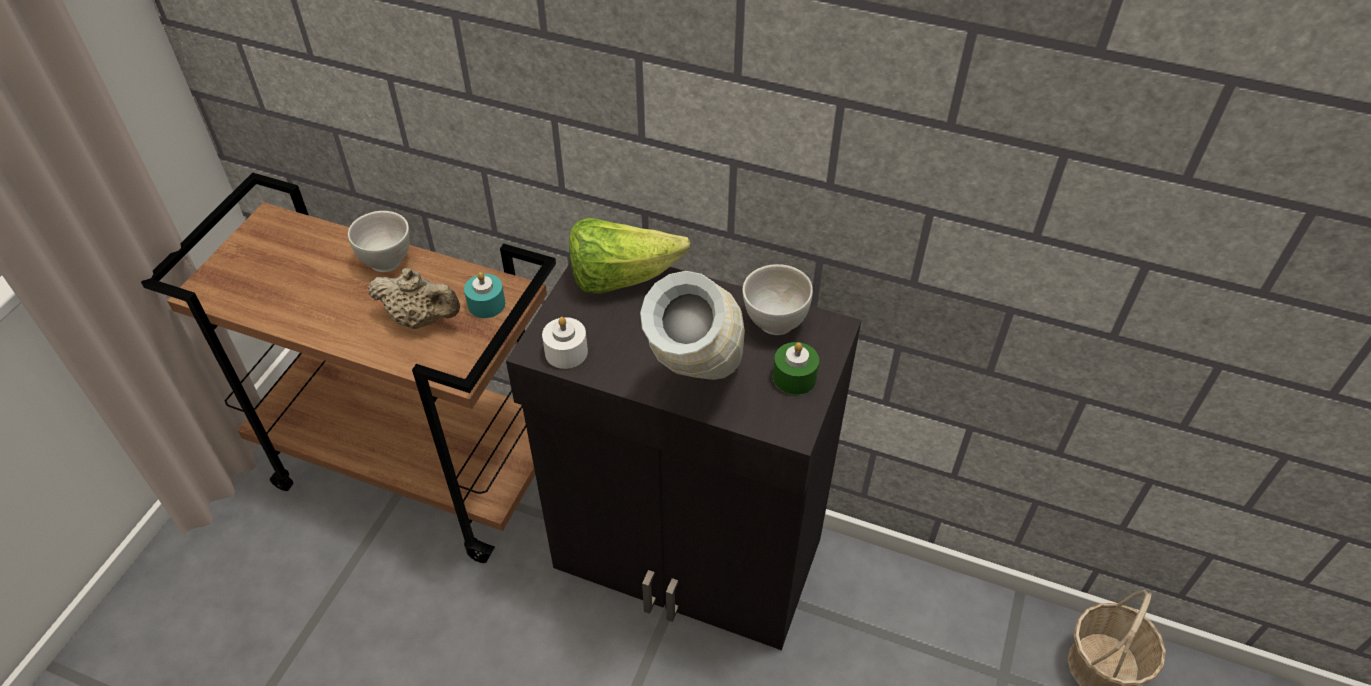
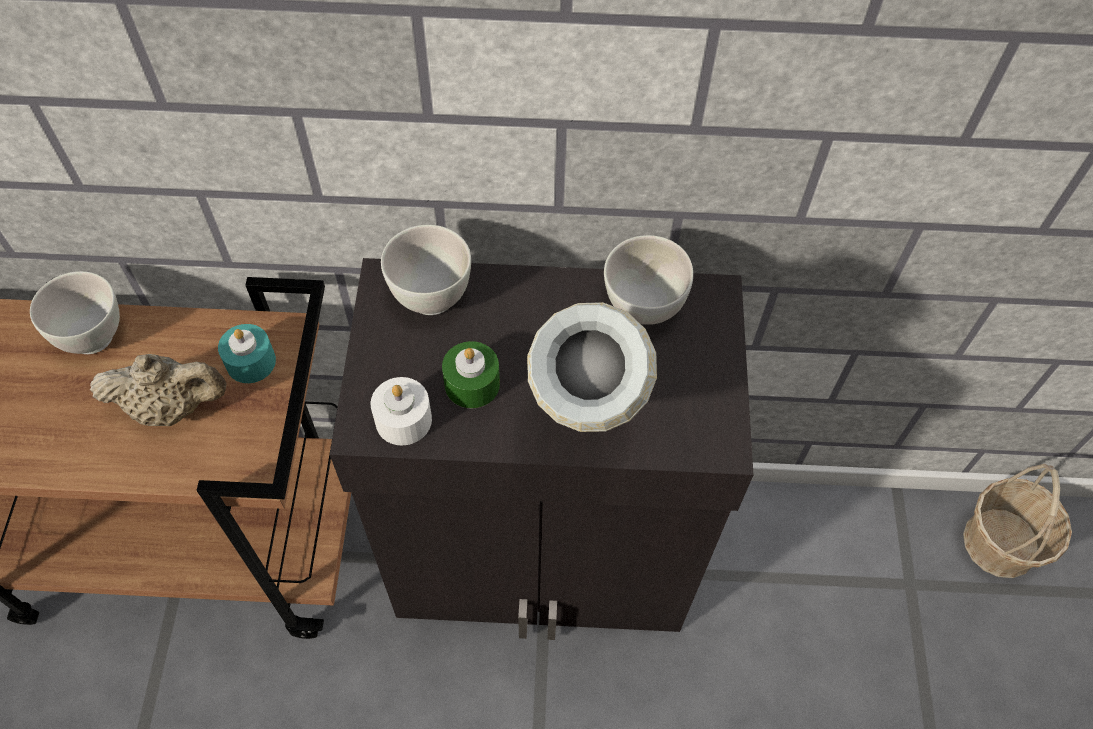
camera: 20 degrees left, 10 degrees up
lettuce [569,218,690,294] -> white bowl [381,225,471,315]
green candle [773,342,819,395] -> green candle moved to [442,341,500,408]

